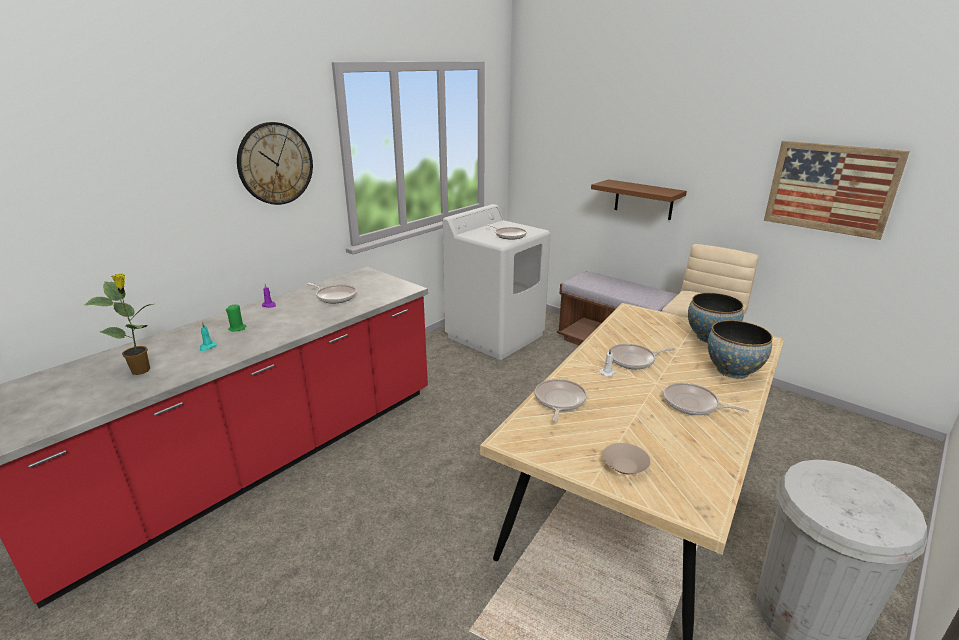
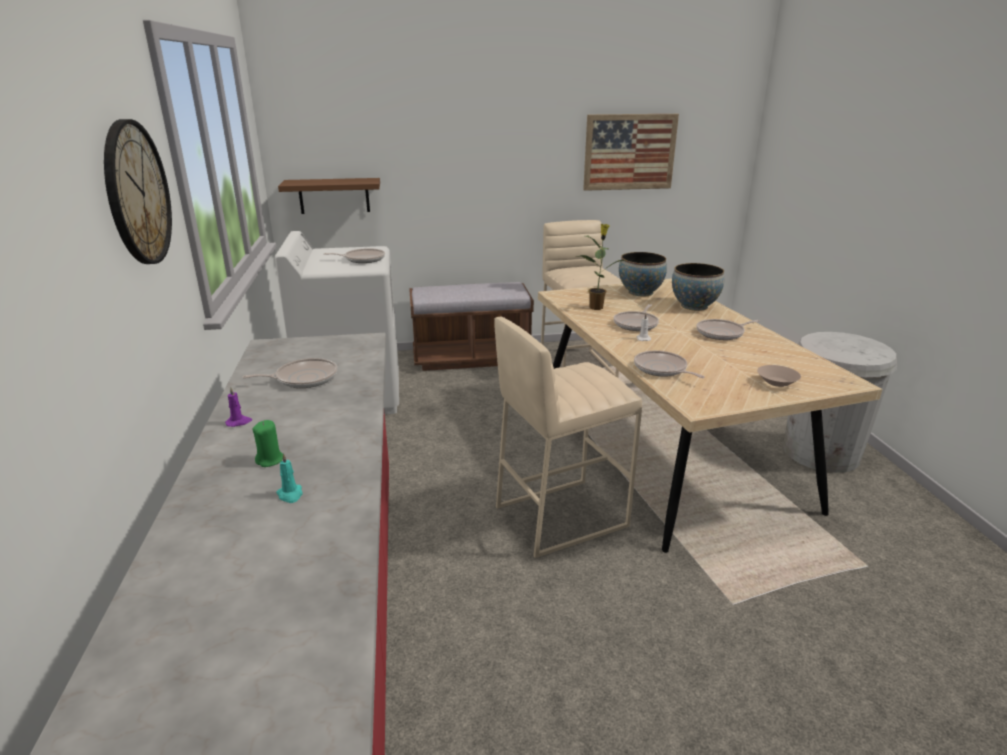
camera: 50 degrees left, 0 degrees up
potted plant [84,274,153,375] -> potted plant moved to [576,224,624,310]
brown shelf [591,179,687,220] -> brown shelf moved to [278,178,380,214]
none -> beige stool [494,317,642,558]

